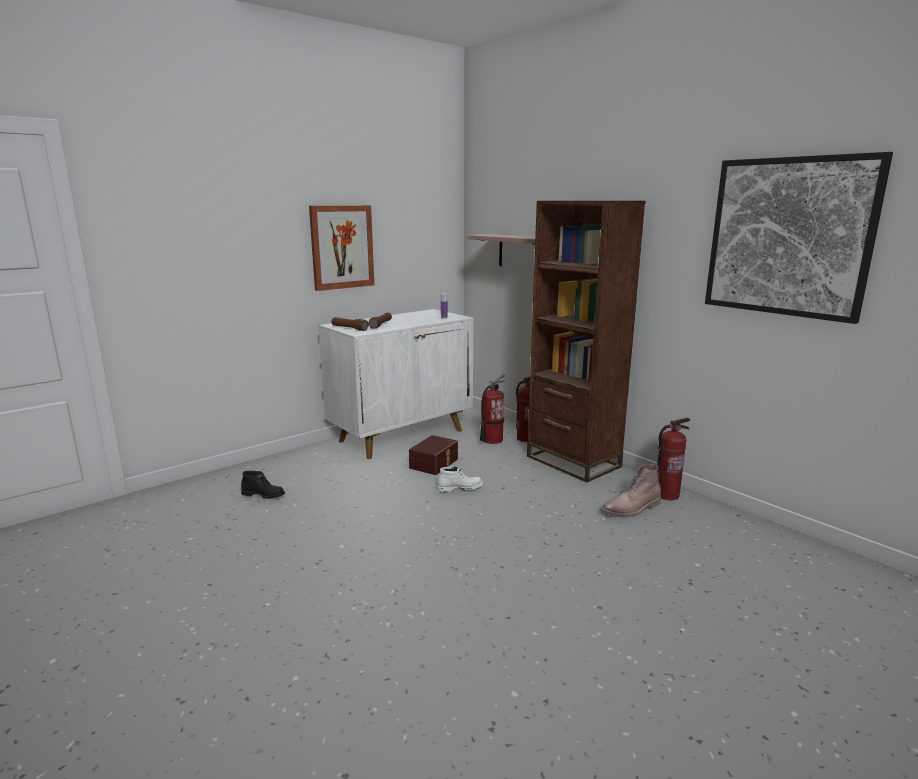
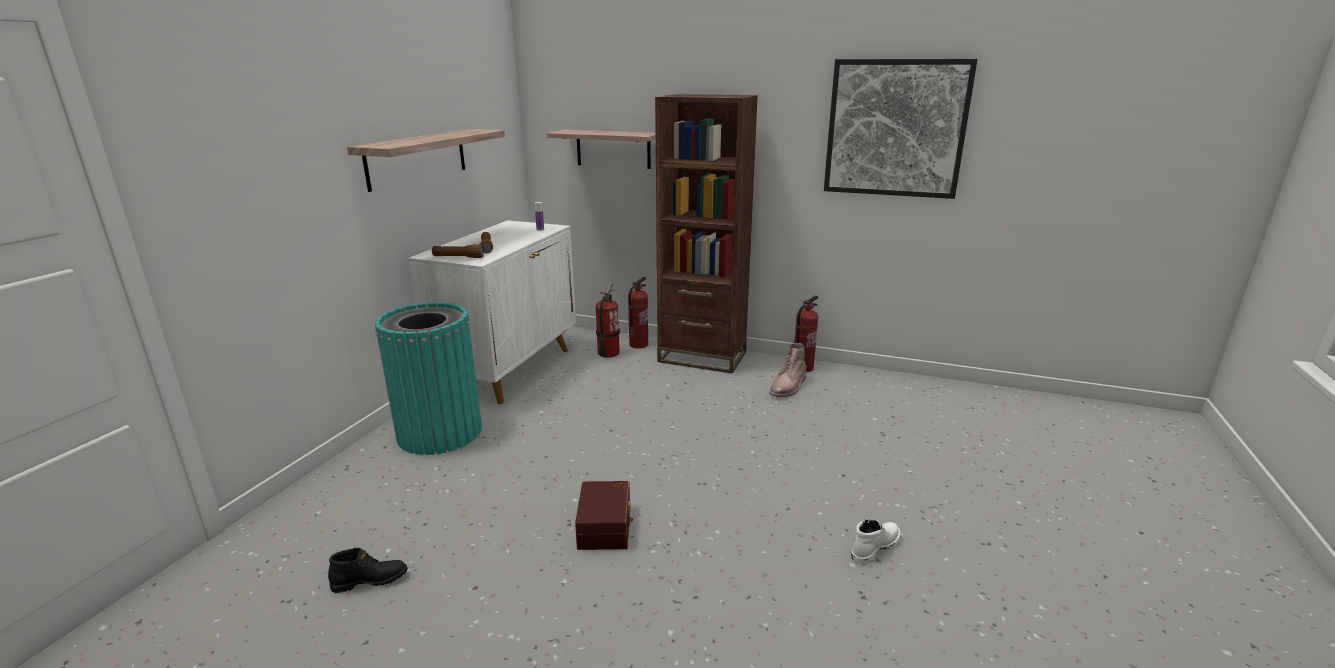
camera: 30 degrees left, 5 degrees up
black boot [241,471,285,499] -> black boot moved to [328,548,408,593]
picture [309,206,374,291] -> shelf [347,129,505,192]
brown storage box [409,435,458,475] -> brown storage box moved to [575,481,633,550]
white boot [438,466,483,492] -> white boot moved to [851,519,900,564]
none -> turquoise trash can [375,302,482,455]

